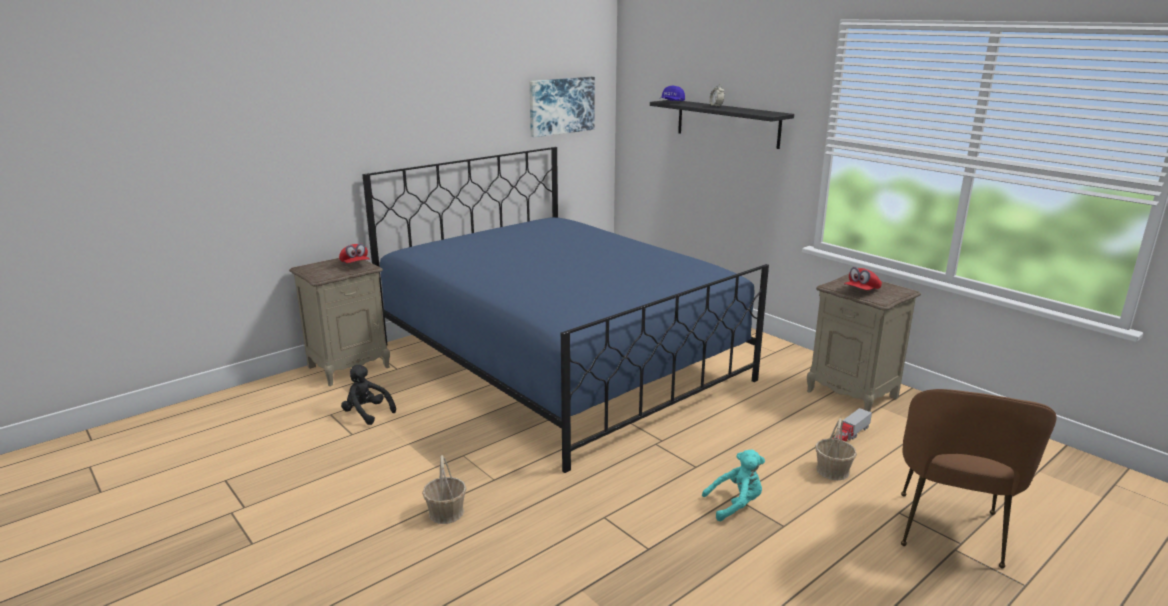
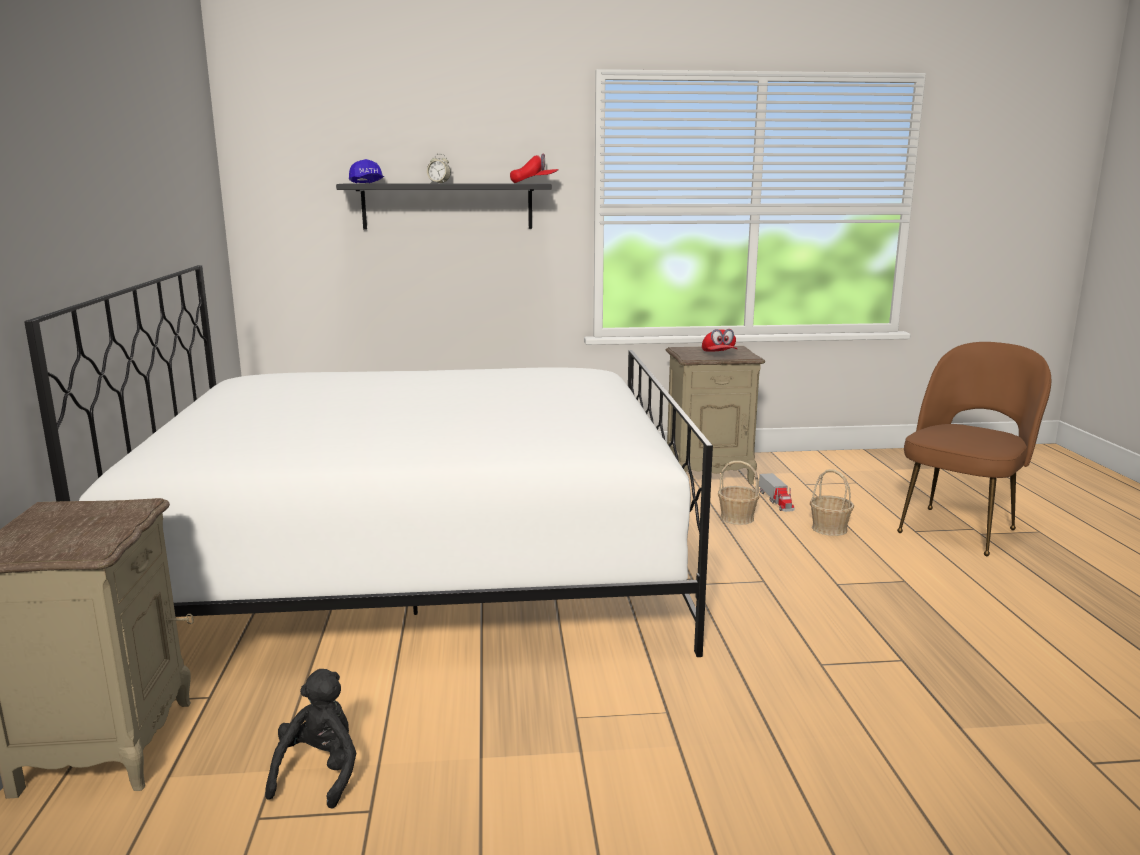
camera: 55 degrees left, 5 degrees down
red cap [339,243,370,263] -> red cap moved to [510,153,559,183]
black plush toy [341,365,396,425] -> black plush toy turned 120 degrees clockwise [265,669,356,809]
blue bed [362,147,769,473] -> white bed [24,265,713,657]
basket [422,455,466,524] -> basket moved to [718,461,760,525]
picture [529,77,595,137] -> none
turquoise plush toy [702,450,765,521] -> none
brown chair [901,389,1057,569] -> brown chair turned 105 degrees counterclockwise [897,342,1051,556]

